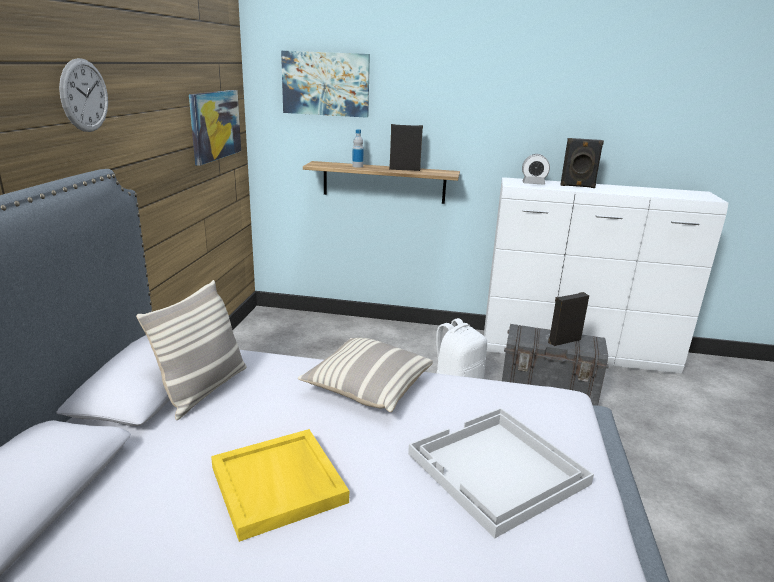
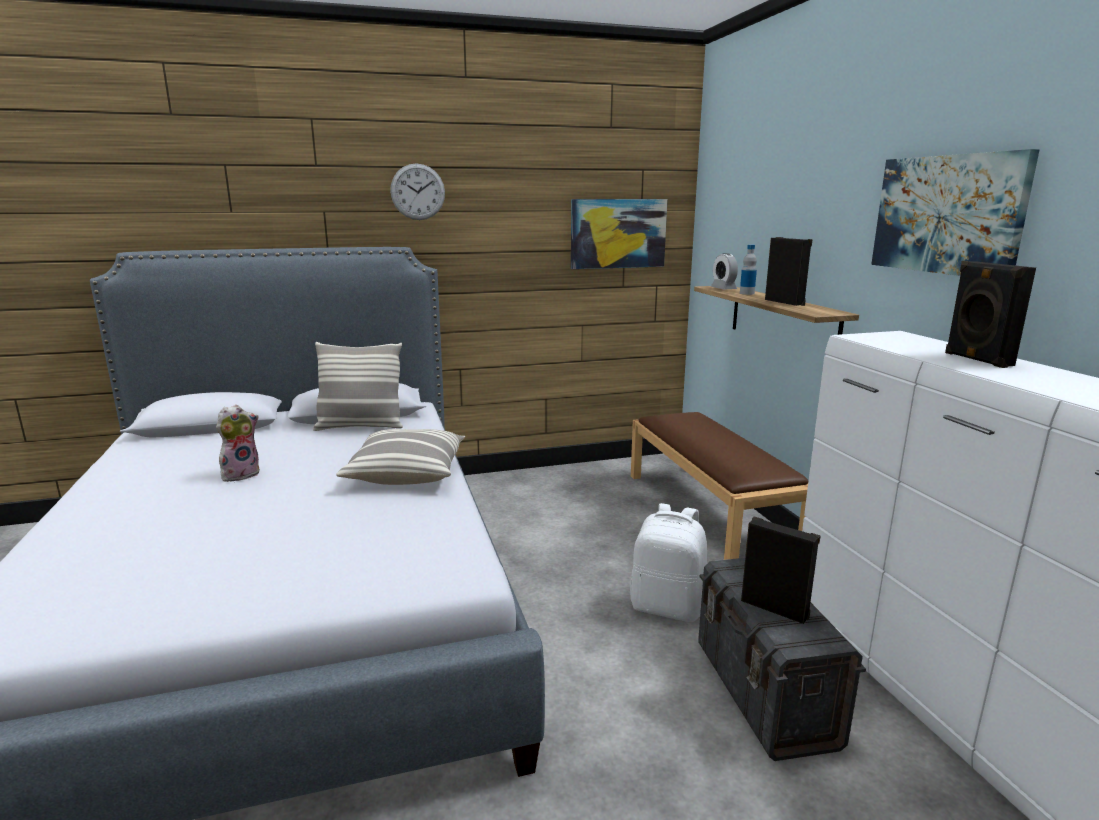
camera: 65 degrees right, 5 degrees down
yellow tray [211,429,349,542] -> plush toy [216,405,260,482]
picture [281,51,370,118] -> picture moved to [871,149,1040,276]
white tray [408,408,594,538] -> none
alarm clock [522,154,550,185] -> alarm clock moved to [711,253,738,289]
none -> brown bench [631,412,809,560]

